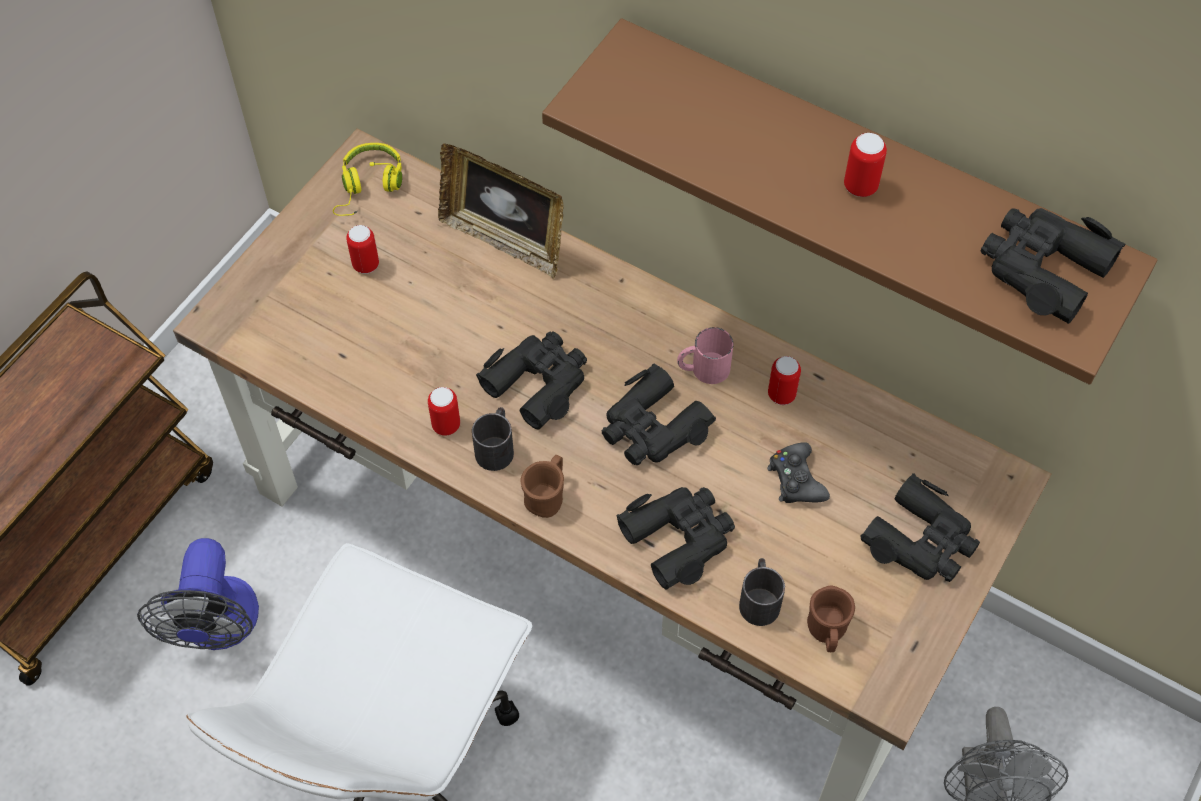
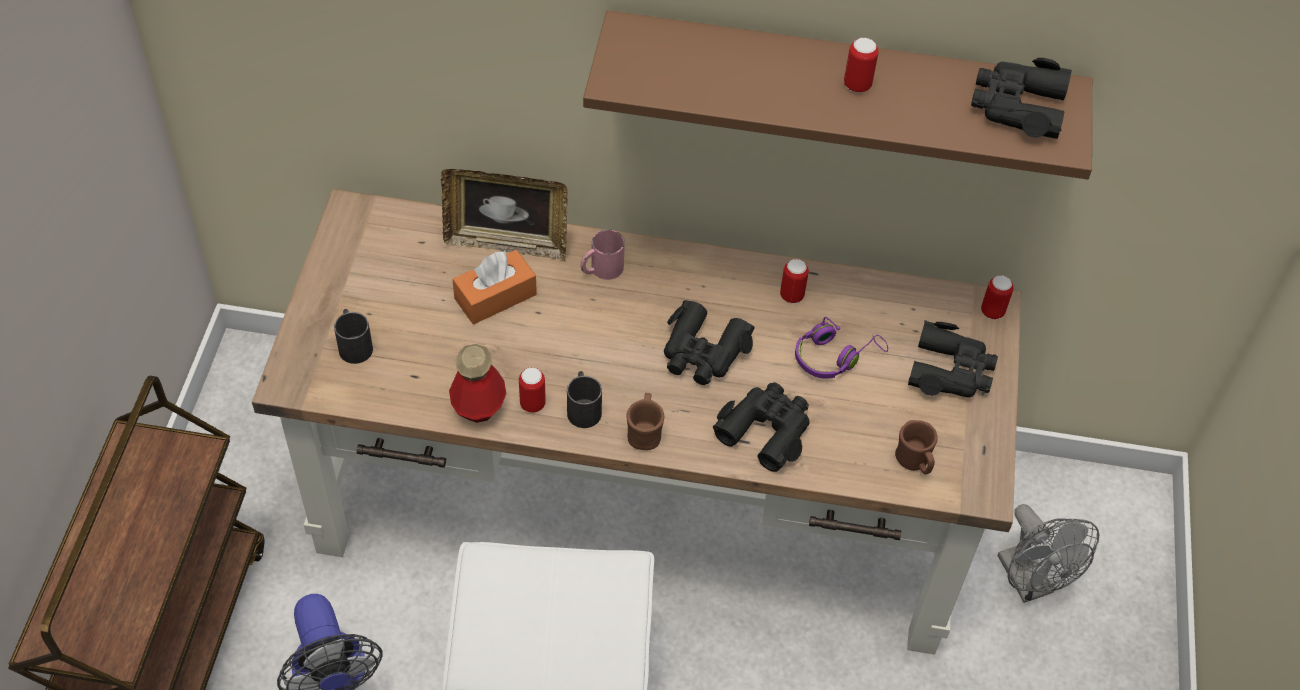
camera: 25 degrees left, 5 degrees down
yellow headphones [333,143,402,216] -> none
can [346,225,379,274] -> can moved to [981,275,1014,320]
black binoculars [476,332,587,430] -> none
pink mug [677,327,733,384] -> pink mug moved to [580,229,625,280]
black mug [739,558,785,626] -> black mug moved to [334,309,373,364]
black game controller [767,442,830,503] -> purple headphones [795,317,888,379]
none -> bottle [449,344,506,423]
none -> orange tissue box [453,250,537,324]

